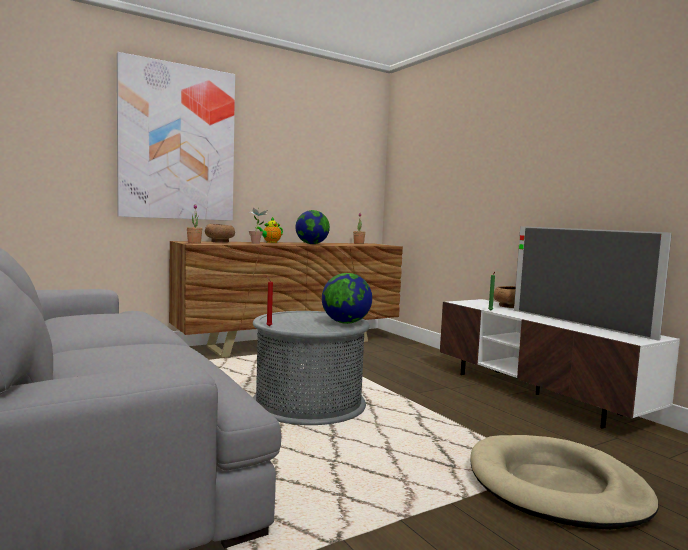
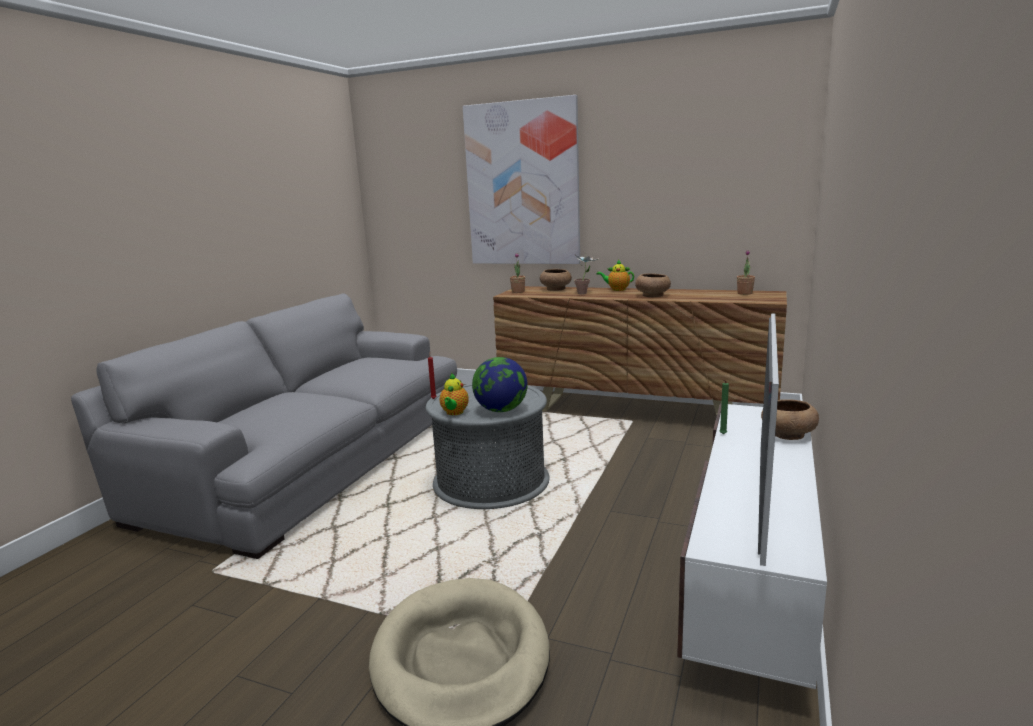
camera: 55 degrees right, 10 degrees up
globe [296,210,330,244] -> brown bowl [635,273,671,297]
none -> teapot [440,373,469,415]

